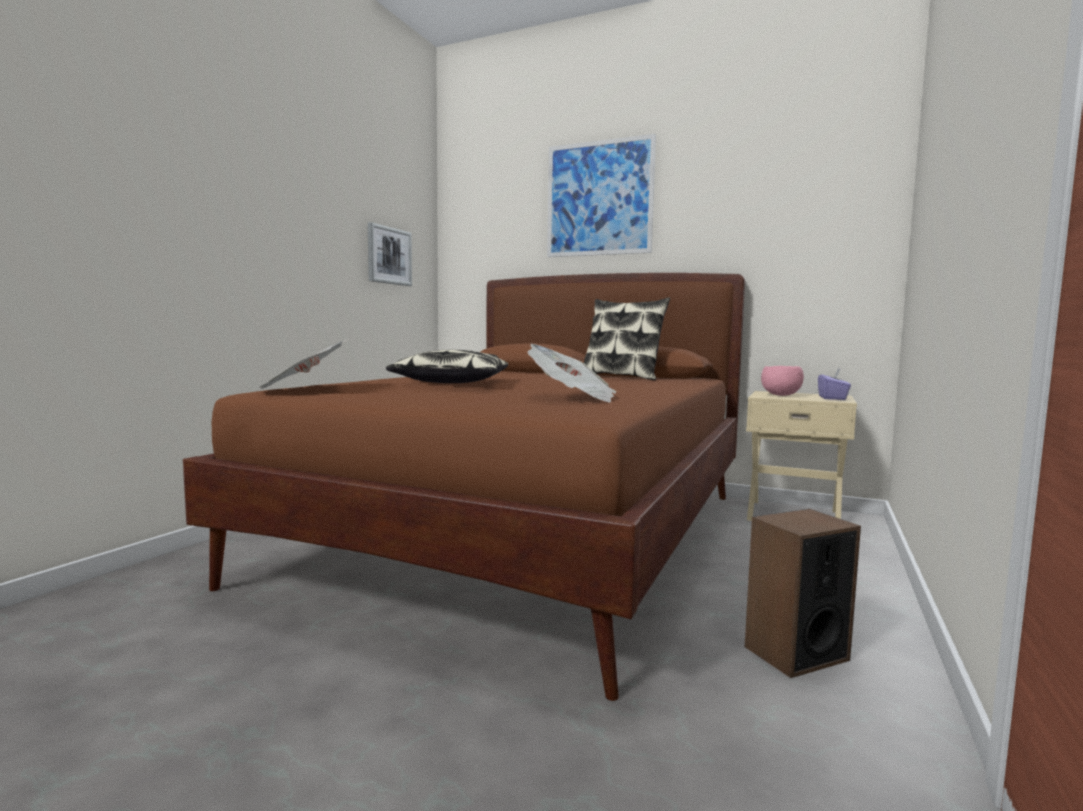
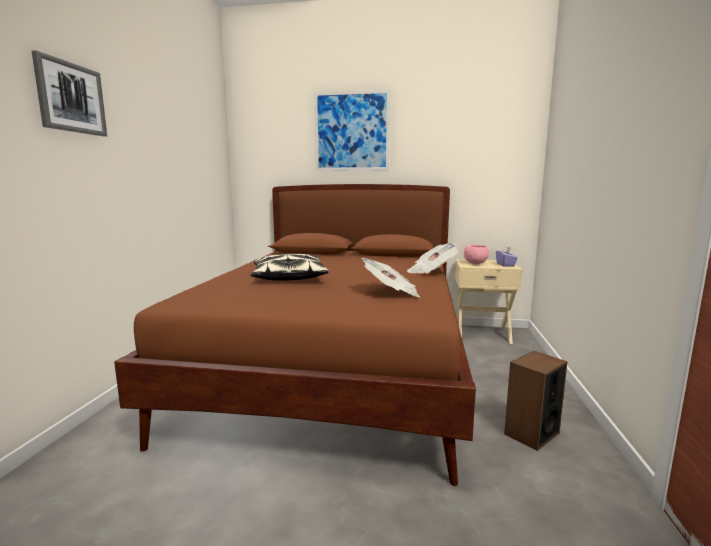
camera: 15 degrees left, 5 degrees up
newspaper [259,340,347,389] -> newspaper moved to [407,243,458,274]
picture [368,222,412,286] -> picture moved to [32,50,107,137]
pillow [584,297,670,380] -> none

